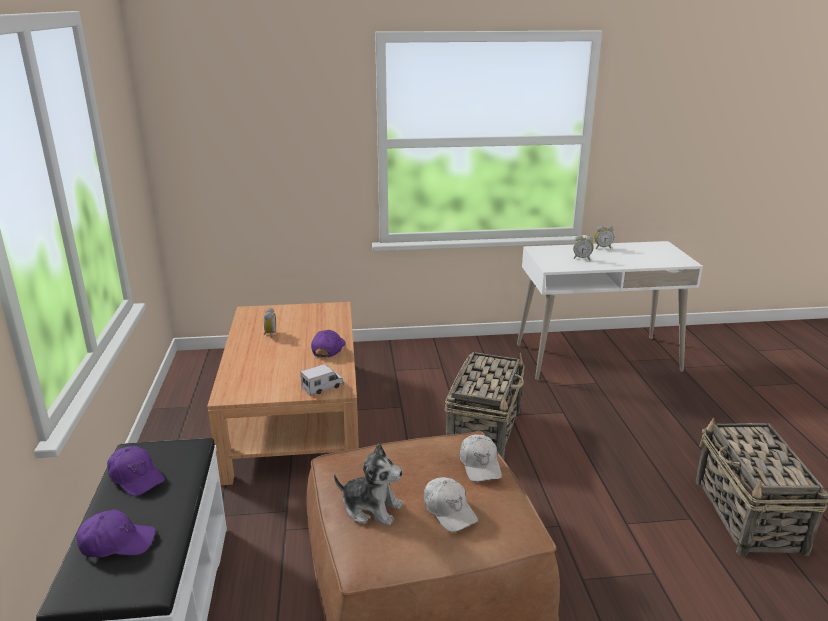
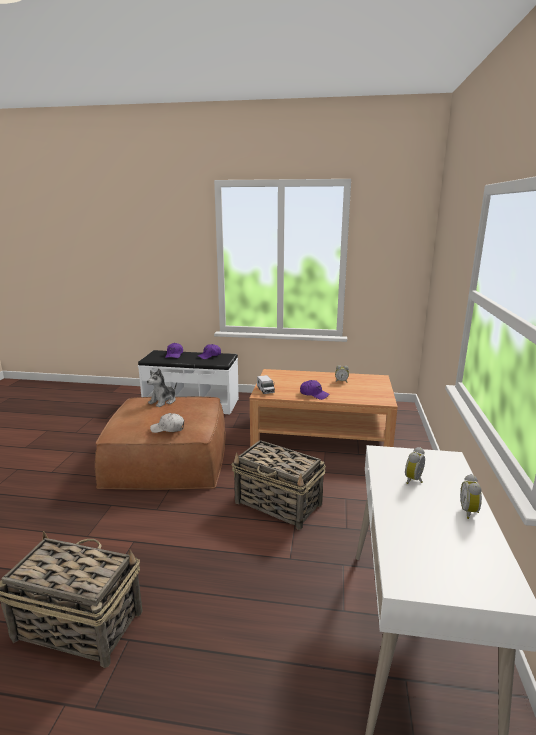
camera: 105 degrees right, 5 degrees down
white cap [424,477,478,532] -> none

